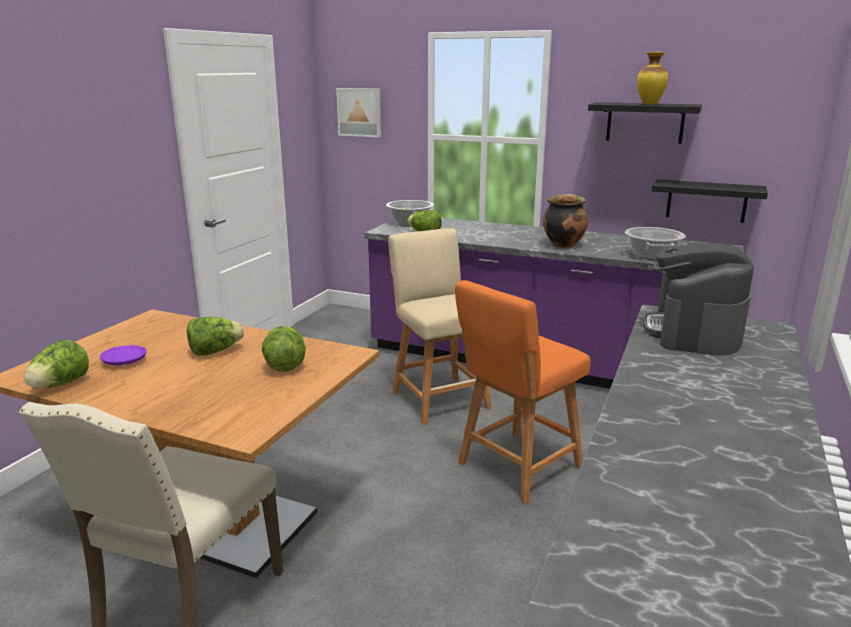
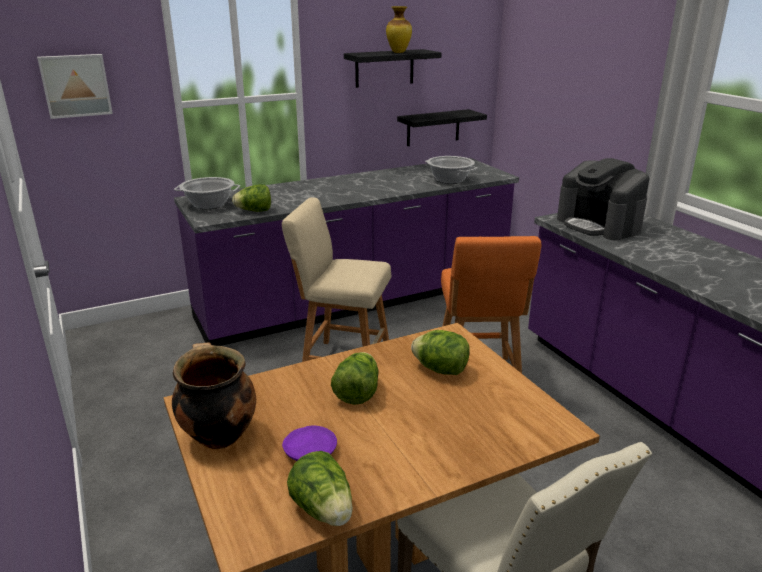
camera: 50 degrees left, 5 degrees up
cooking pot [543,194,588,248] -> cooking pot moved to [172,342,256,449]

